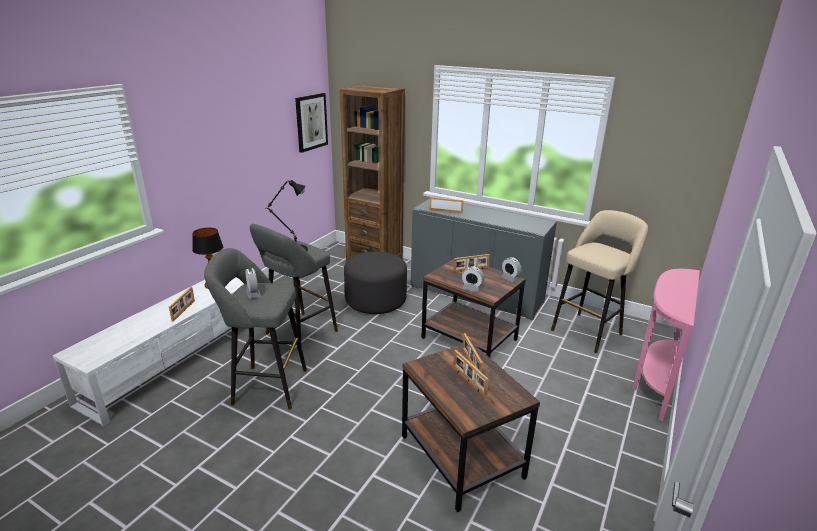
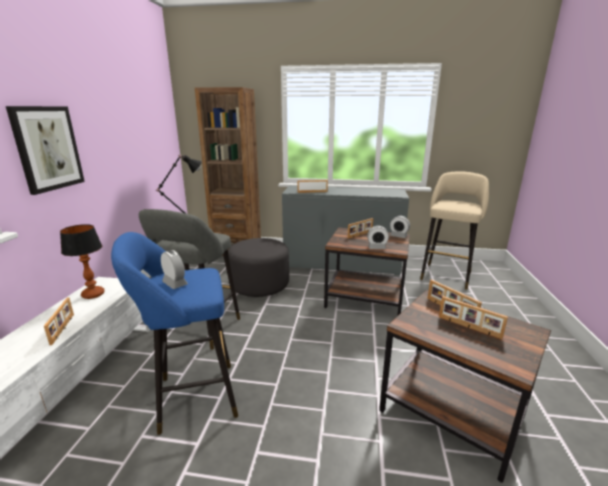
camera: 20 degrees left, 5 degrees down
grey stool [204,248,307,410] -> blue stool [111,232,238,435]
picture [295,93,328,153] -> picture moved to [6,106,85,195]
pink console table [632,269,700,421] -> none

